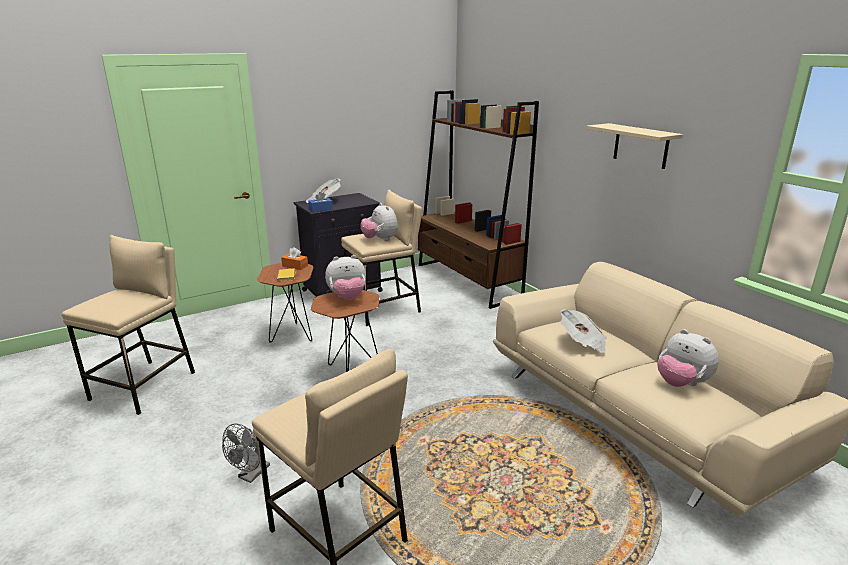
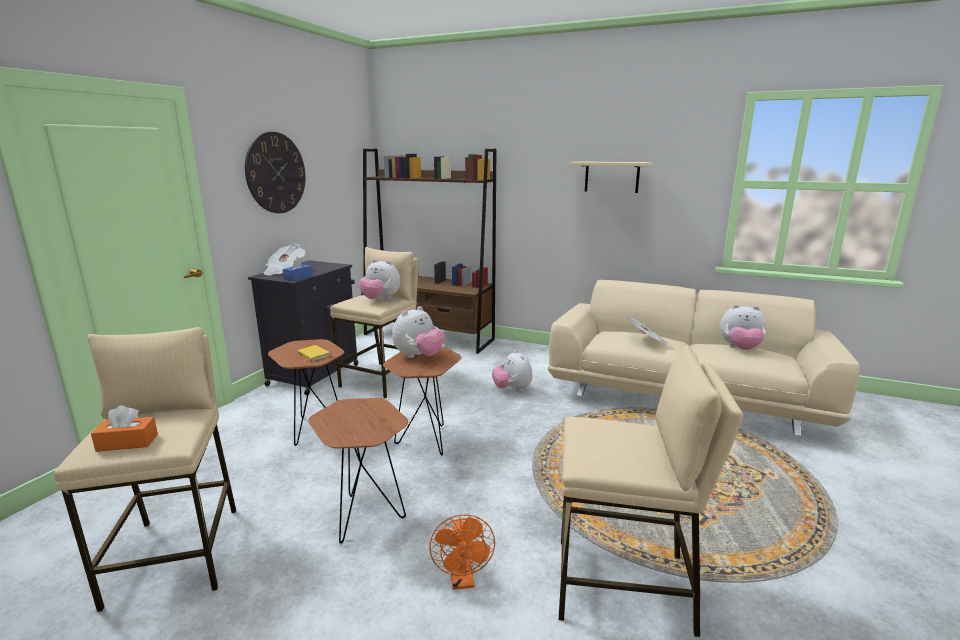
camera: 35 degrees left, 5 degrees down
grey fan [222,424,270,483] -> orange fan [429,514,495,590]
orange tissue box [281,247,308,270] -> orange tissue box moved to [91,405,158,452]
none -> wall clock [245,132,305,213]
none -> brown side table [309,398,408,544]
none -> plush toy [492,350,533,391]

